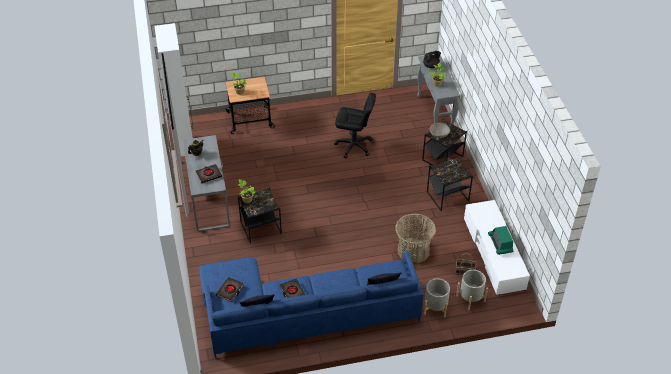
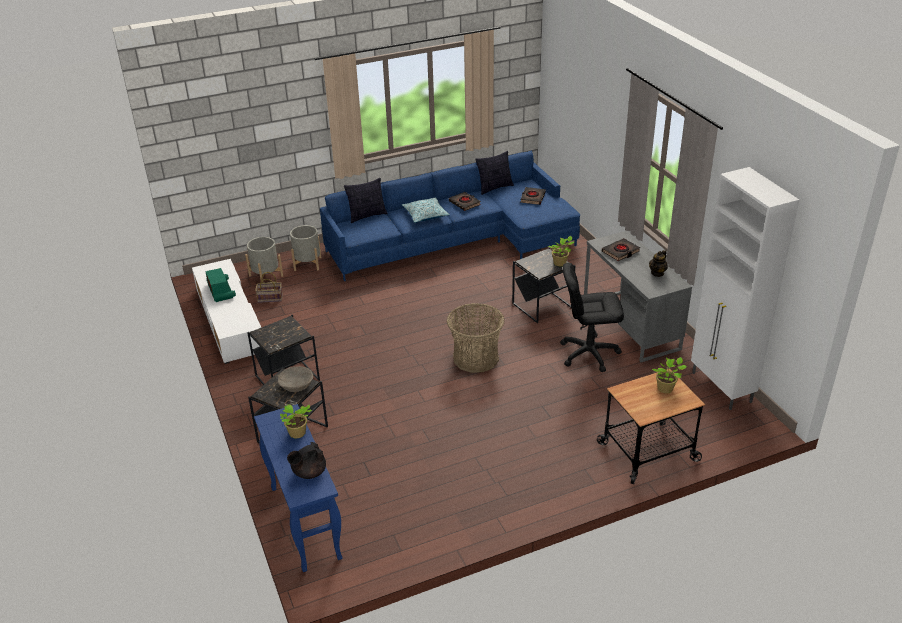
camera: 170 degrees right, 10 degrees down
black office chair [334,93,376,158] -> black office chair moved to [560,263,624,372]
basket [395,214,436,264] -> basket moved to [447,303,505,373]
grey console table [417,54,460,124] -> blue console table [254,404,343,572]
none -> pillow [402,197,450,223]

